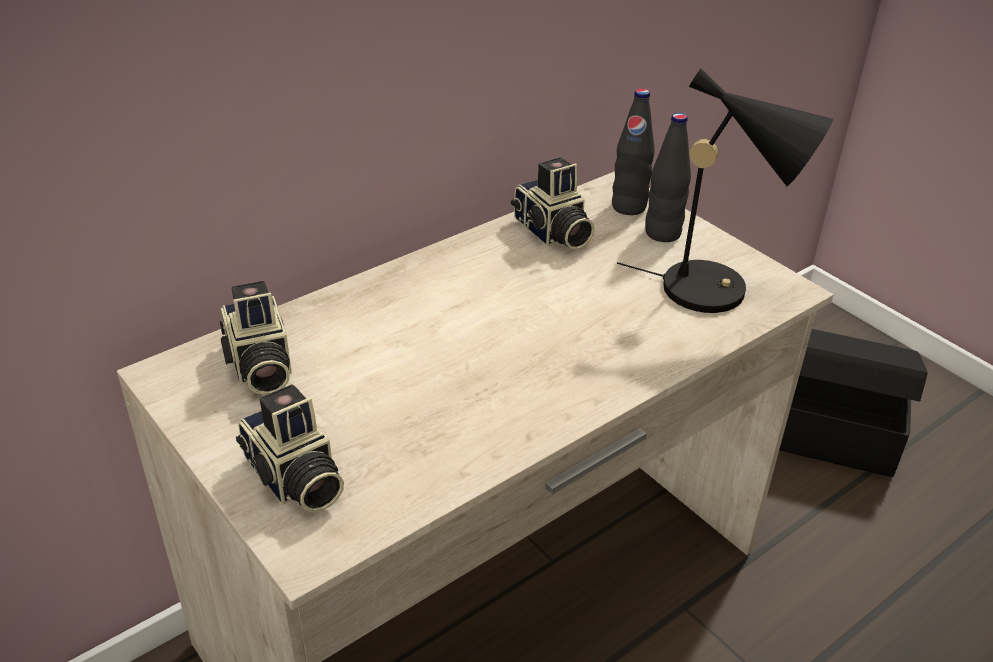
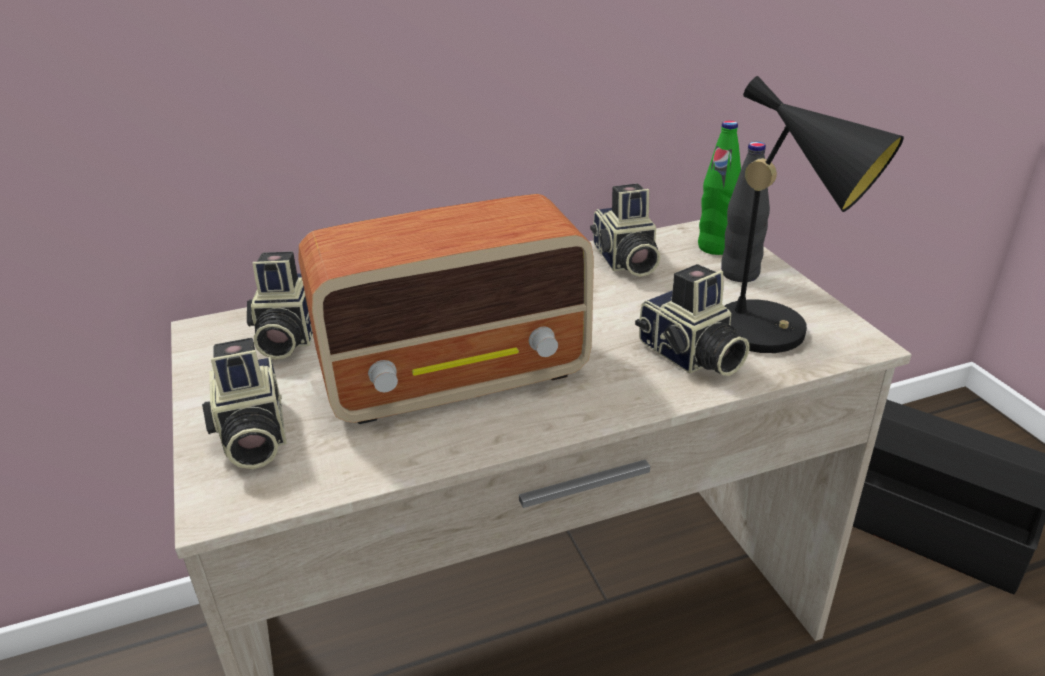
camera: 20 degrees right, 5 degrees down
black bottle [612,89,655,215] -> green bottle [698,121,741,255]
none -> radio [299,194,594,424]
none -> camera [635,264,750,376]

